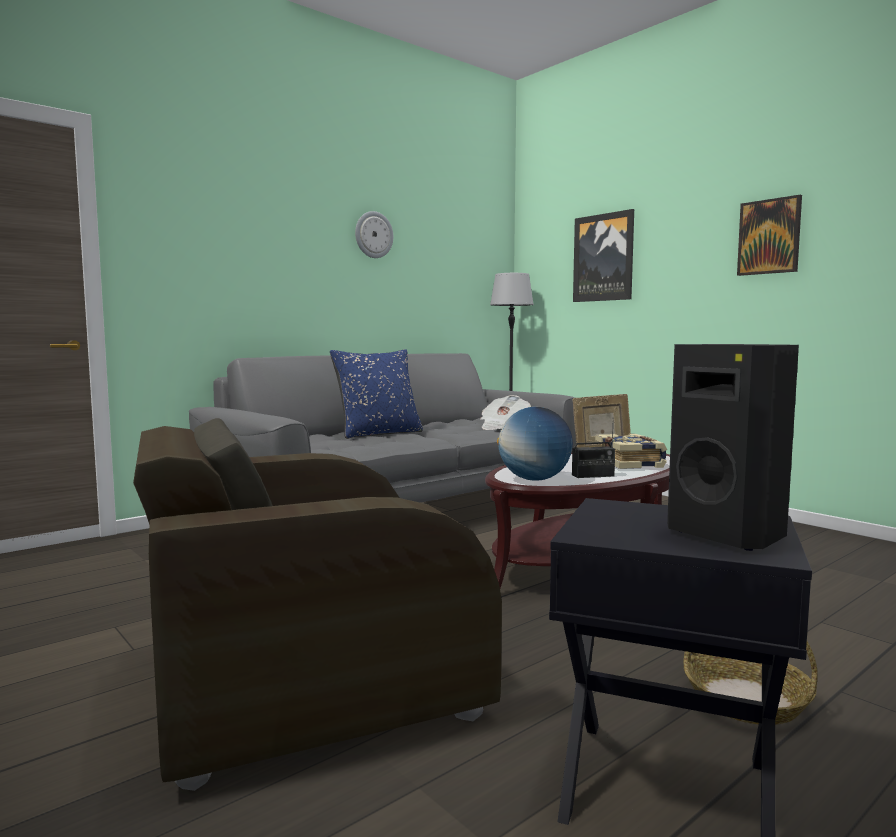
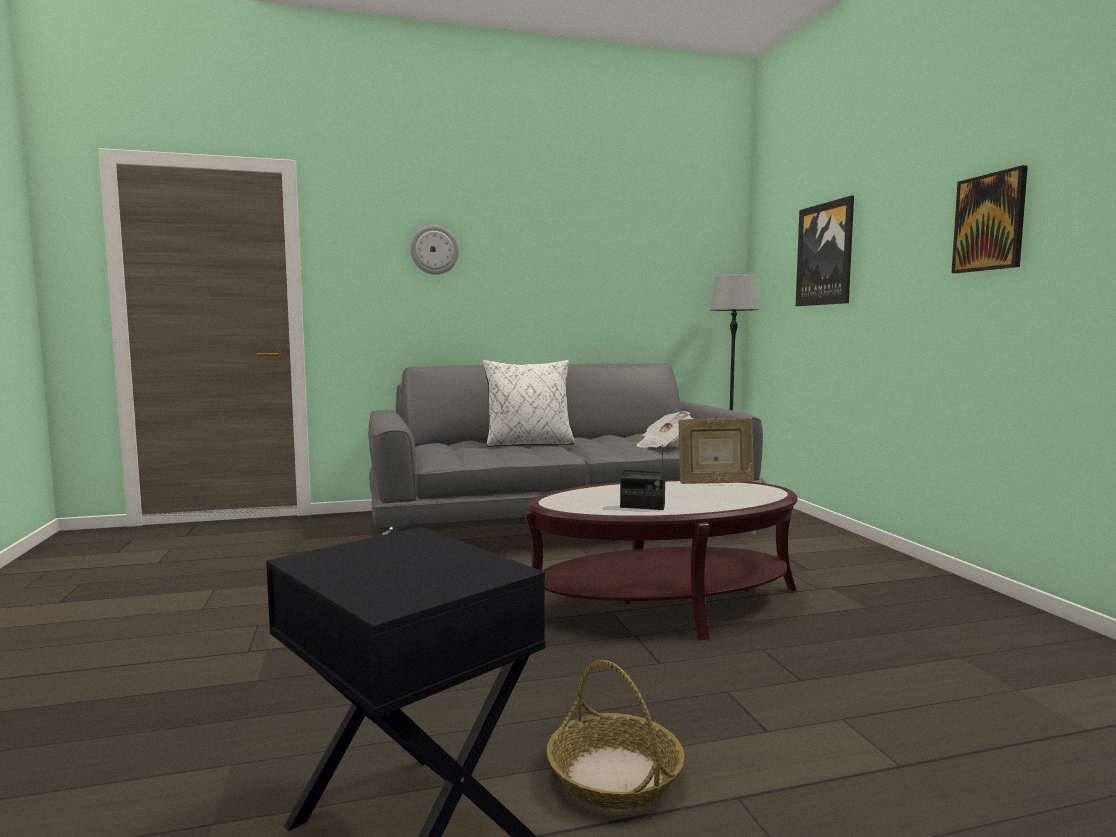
camera: 25 degrees right, 0 degrees up
brown armchair [133,418,502,791] -> none
blue pillow [330,349,423,439] -> white pillow [483,360,575,447]
wall clock [355,211,393,258] -> wall clock moved to [410,225,459,275]
globe [497,407,573,481] -> none
book [595,434,667,469] -> none
black speaker [667,344,799,551] -> none

